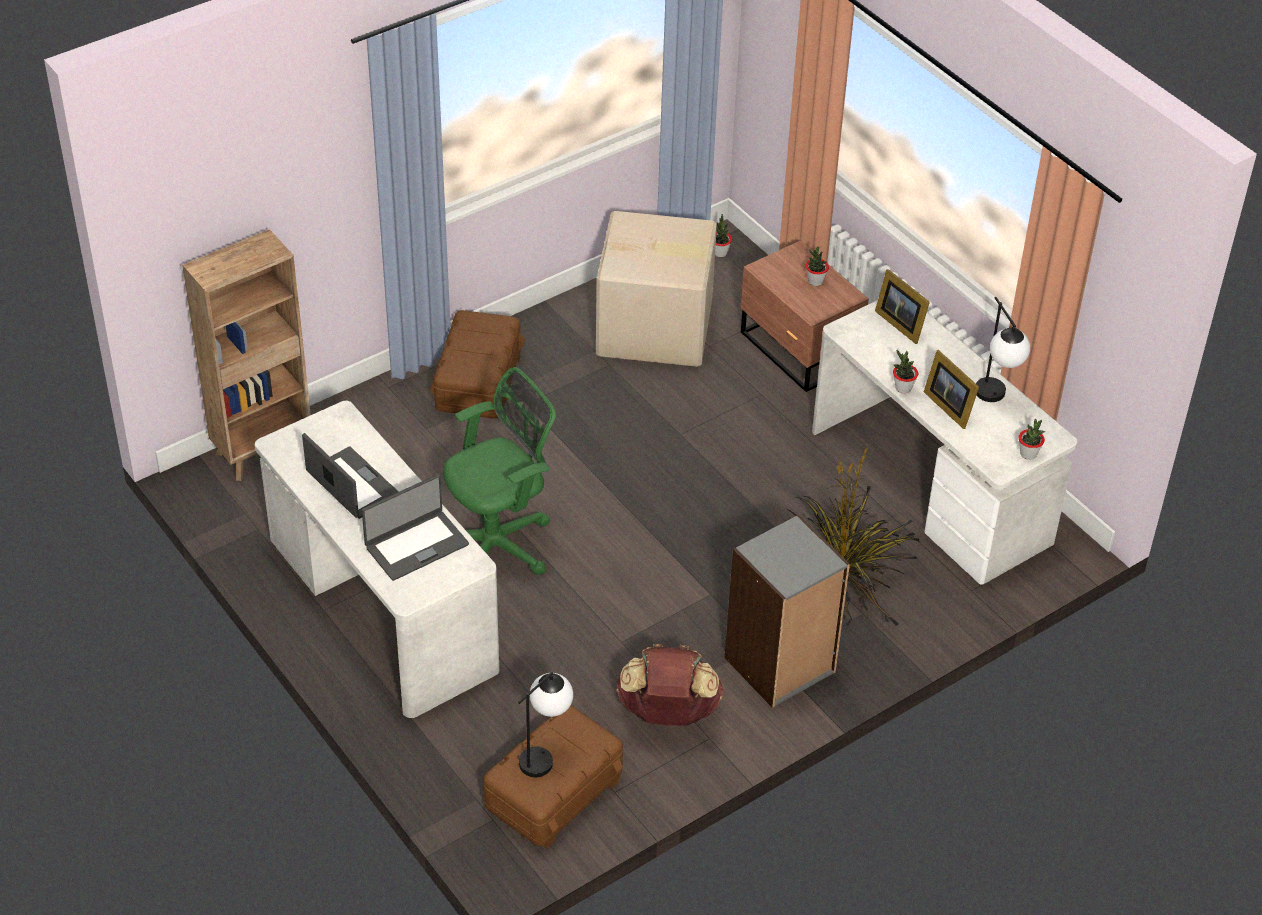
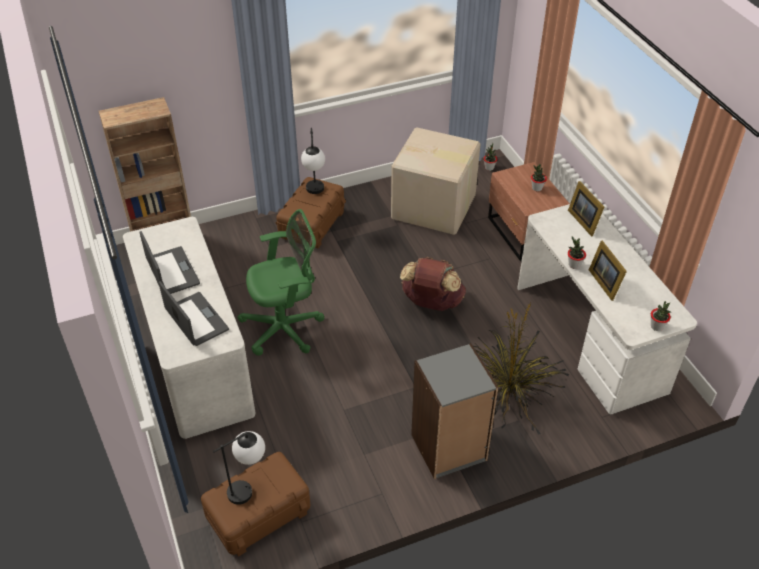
camera: 15 degrees right, 0 degrees up
laptop [362,474,469,581] -> laptop turned 105 degrees counterclockwise [159,281,229,346]
brown backpack [616,644,723,726] -> brown backpack moved to [400,257,466,311]
table lamp [976,297,1030,402] -> table lamp moved to [301,128,325,194]

